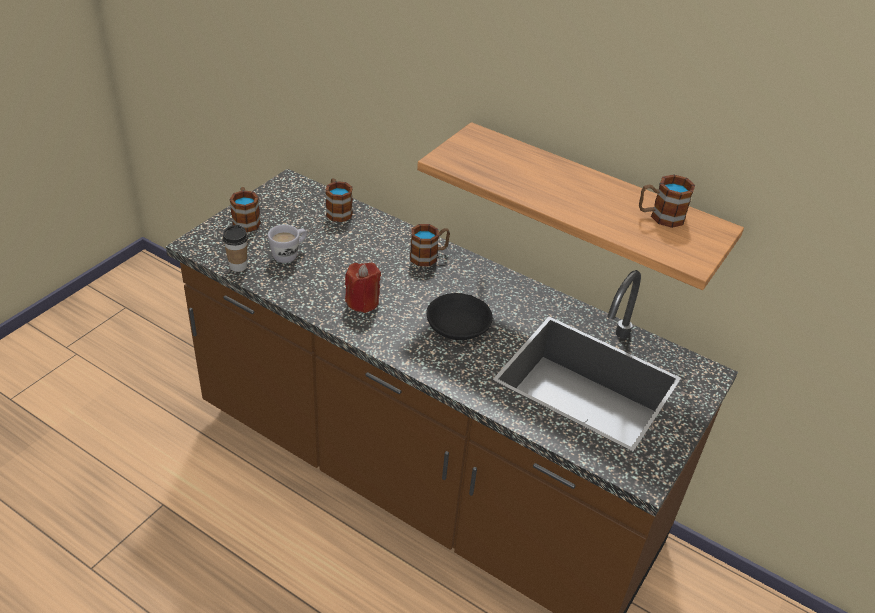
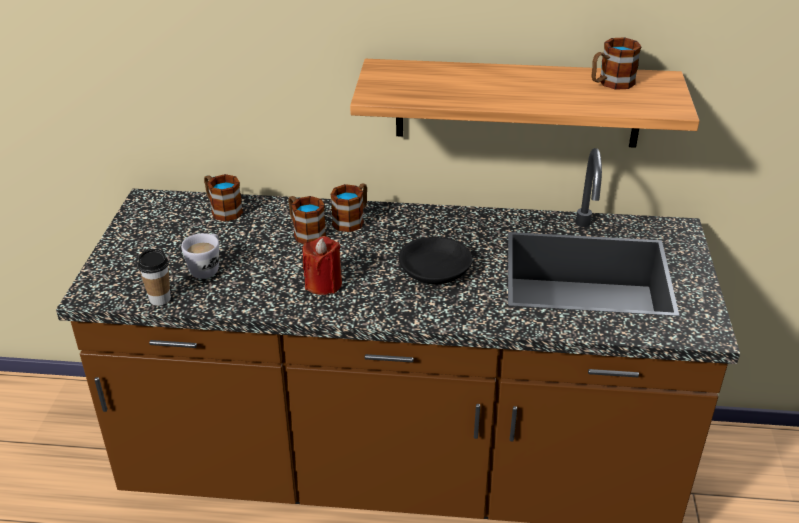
camera: 25 degrees left, 5 degrees down
mug [229,187,261,232] -> mug moved to [288,196,326,244]

